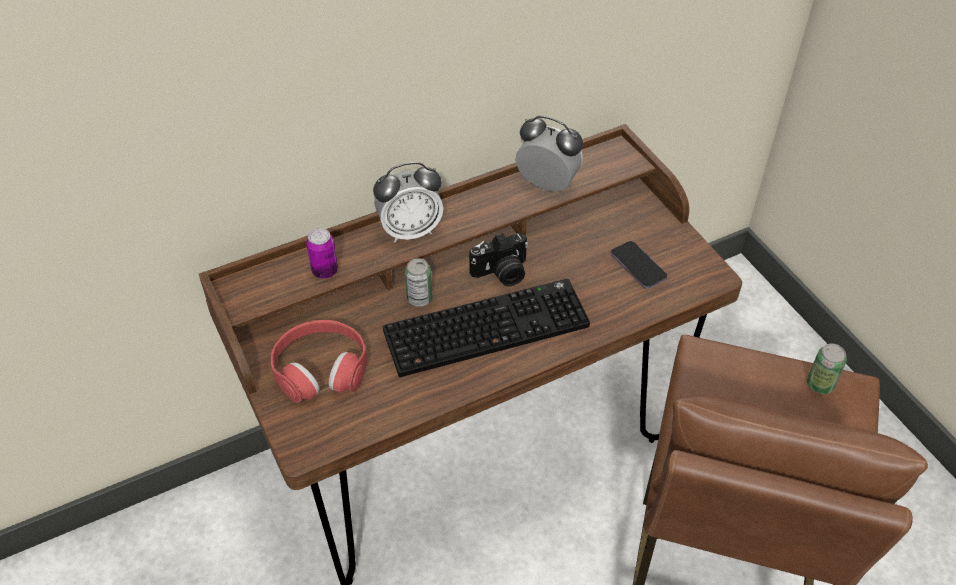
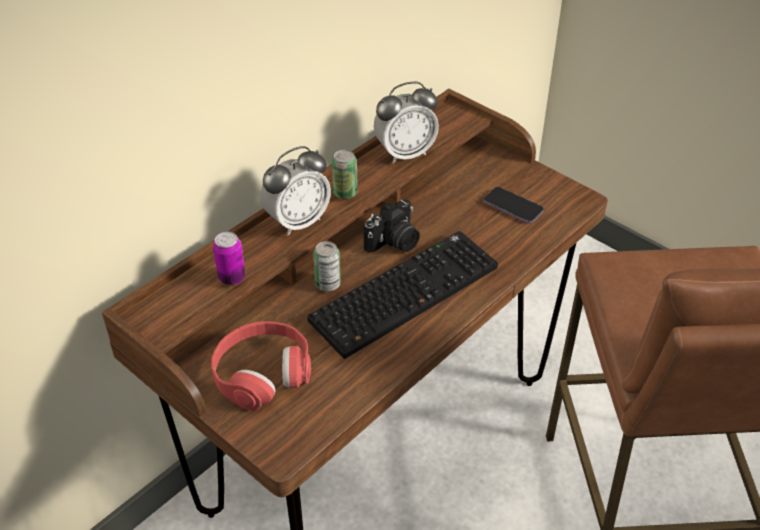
camera: 20 degrees left, 5 degrees down
alarm clock [516,116,583,191] -> alarm clock turned 150 degrees clockwise [374,82,439,164]
can [807,344,847,394] -> can moved to [332,150,358,199]

